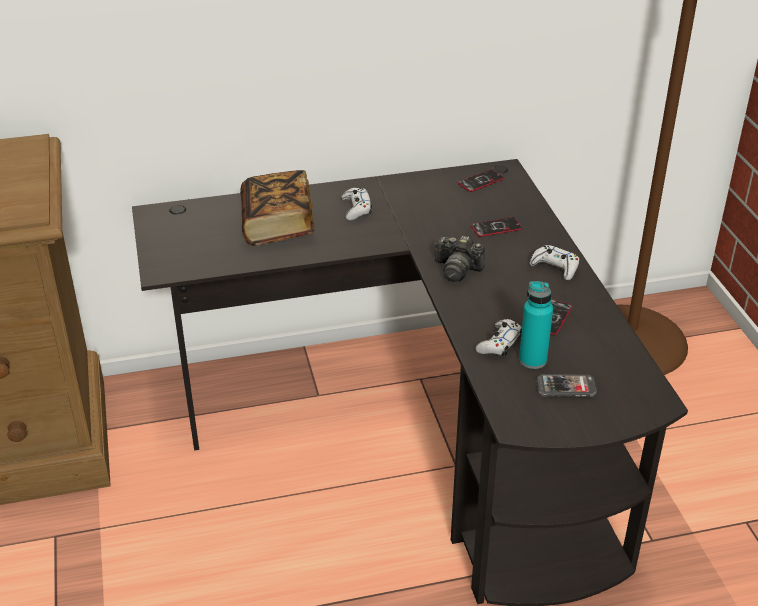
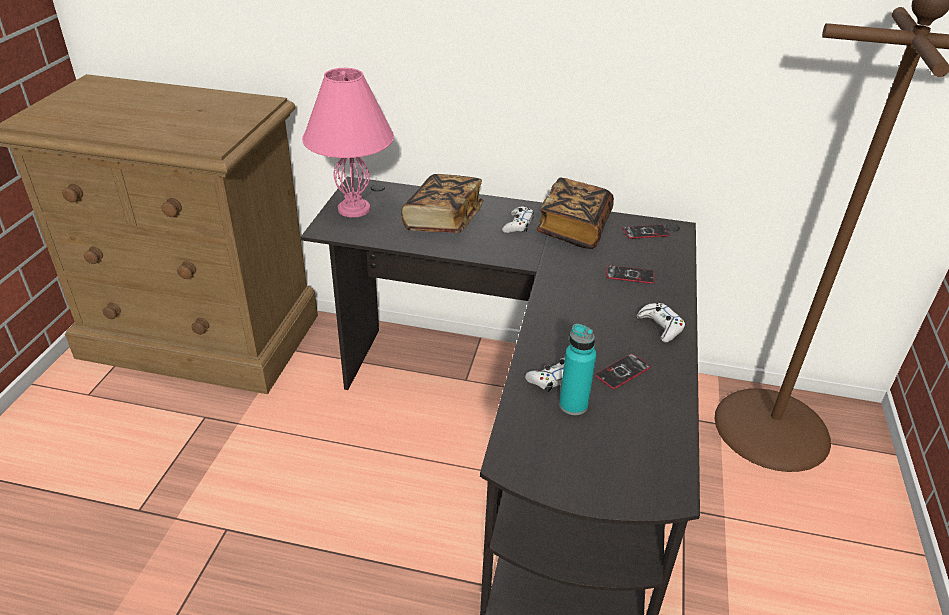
camera: 25 degrees right, 0 degrees up
camera [434,236,485,282] -> none
phone [536,374,597,397] -> none
none -> pink table lamp [302,68,394,217]
none -> book [536,178,614,249]

